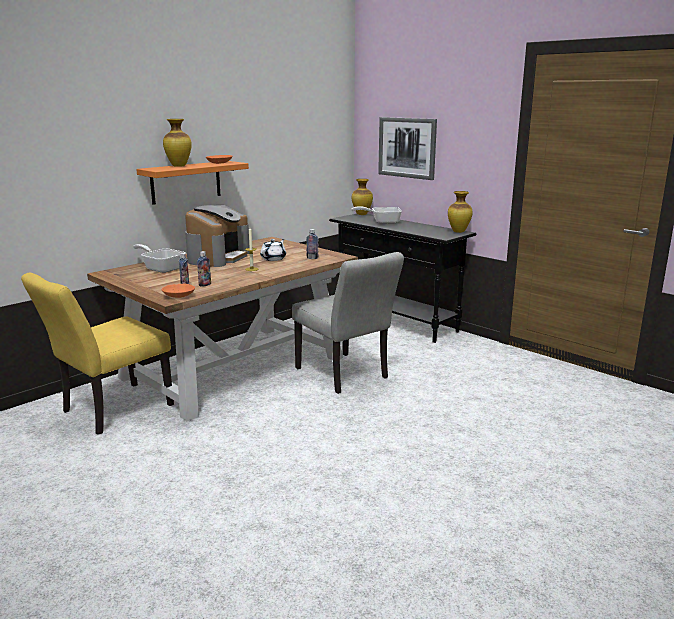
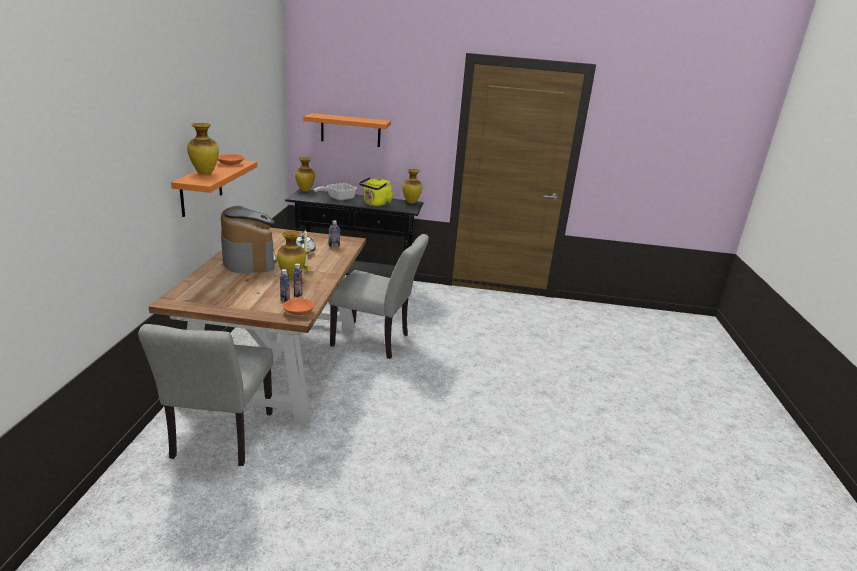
camera: 40 degrees left, 5 degrees up
yellow chair [21,272,174,435] -> grey chair [138,324,273,466]
frying pan [133,244,185,273] -> none
picture [378,117,437,180] -> orange shelf [303,113,391,147]
none -> vase [277,231,306,279]
none -> yellow kettle [359,177,394,207]

